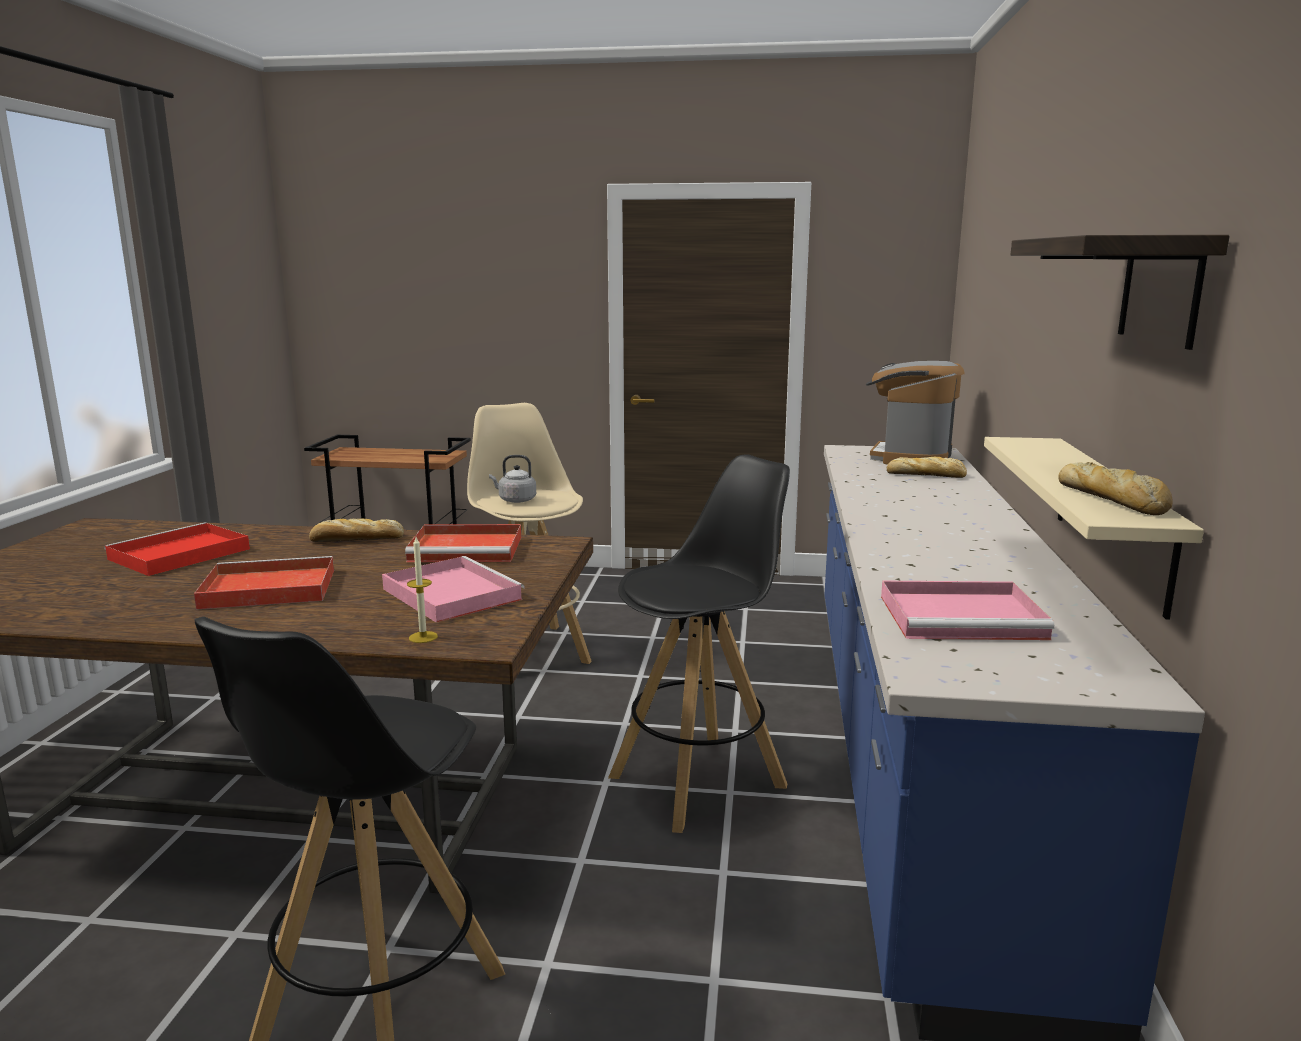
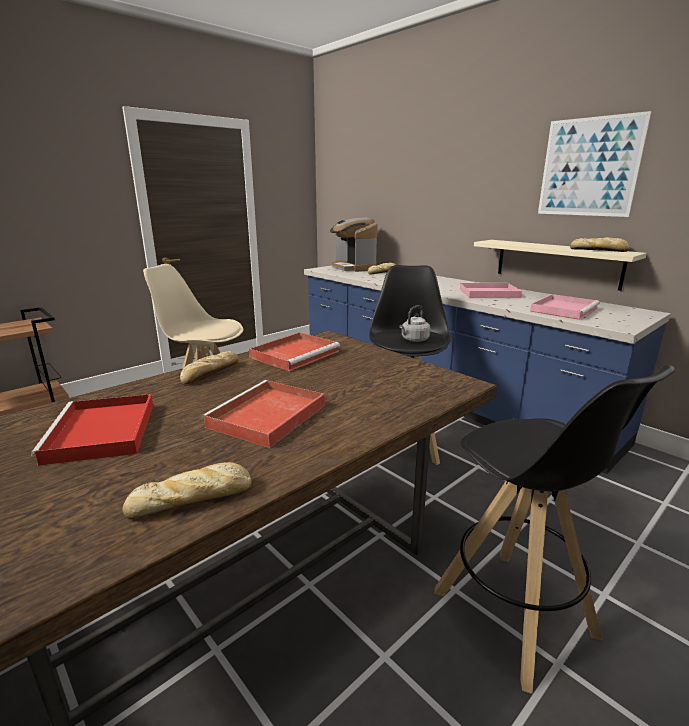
camera: 50 degrees left, 5 degrees up
pink tray [382,556,525,623] -> pink tray moved to [460,283,522,298]
candle [407,537,438,643] -> none
grey kettle [489,455,536,503] -> grey kettle moved to [399,305,430,342]
shelf [1011,235,1230,350] -> picture [538,111,652,217]
none -> bread [123,462,251,519]

